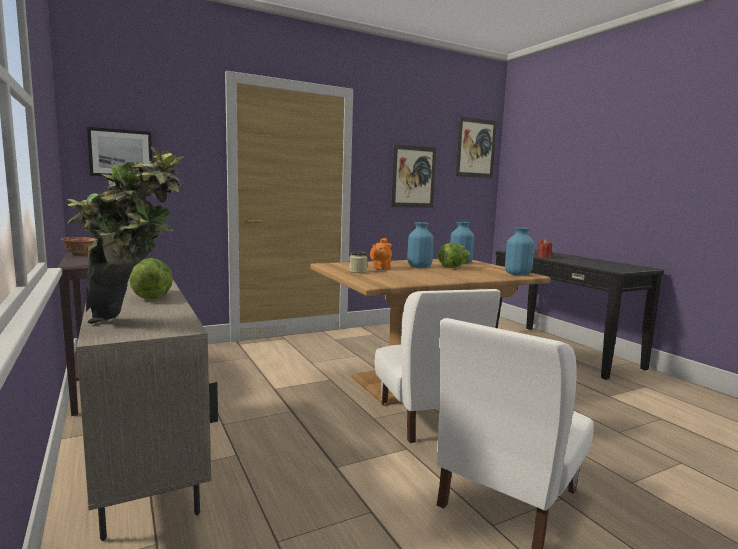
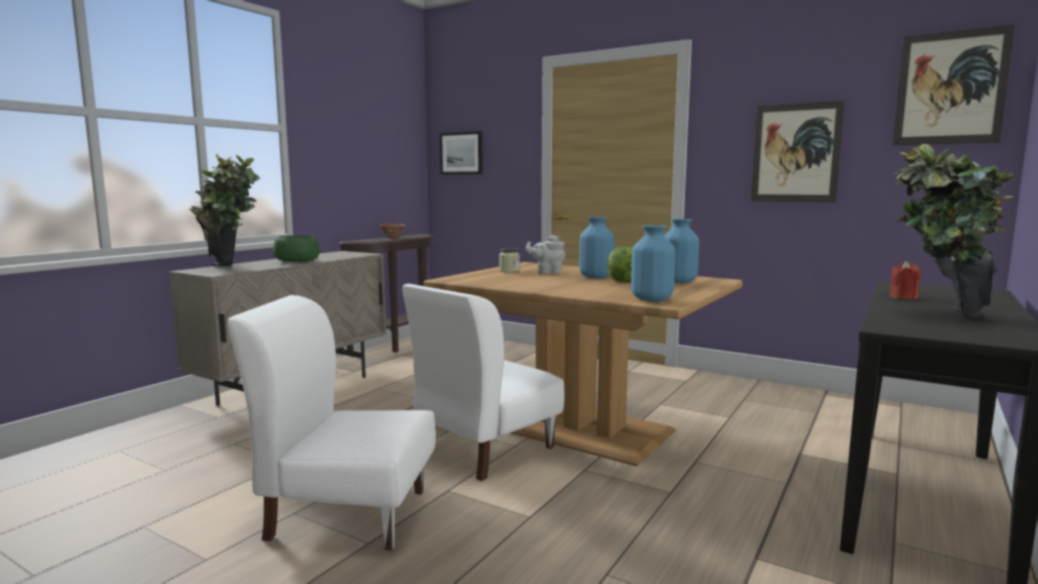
camera: 60 degrees right, 0 degrees up
lettuce [129,258,173,299] -> green bowl [273,235,321,262]
orange teapot [370,238,392,270] -> grey teapot [526,235,565,274]
none -> potted plant [893,144,1014,319]

